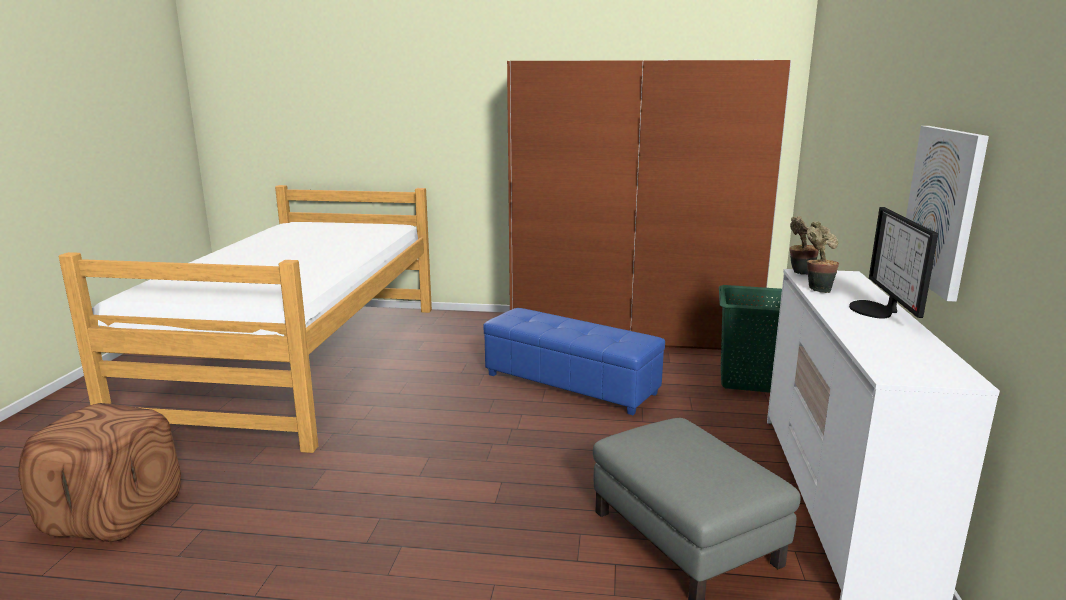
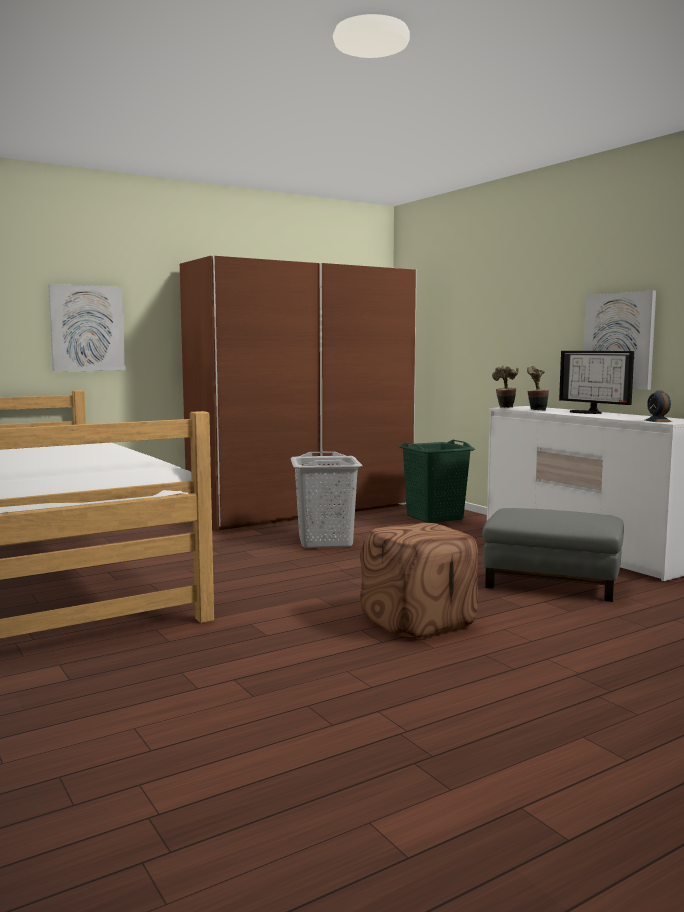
camera: 40 degrees left, 10 degrees down
brown ottoman [18,403,181,542] -> brown ottoman moved to [360,523,478,638]
blue ottoman [483,308,665,415] -> grey laundry basket [290,451,362,548]
none -> picture [48,284,125,372]
none -> alarm clock [645,390,672,422]

